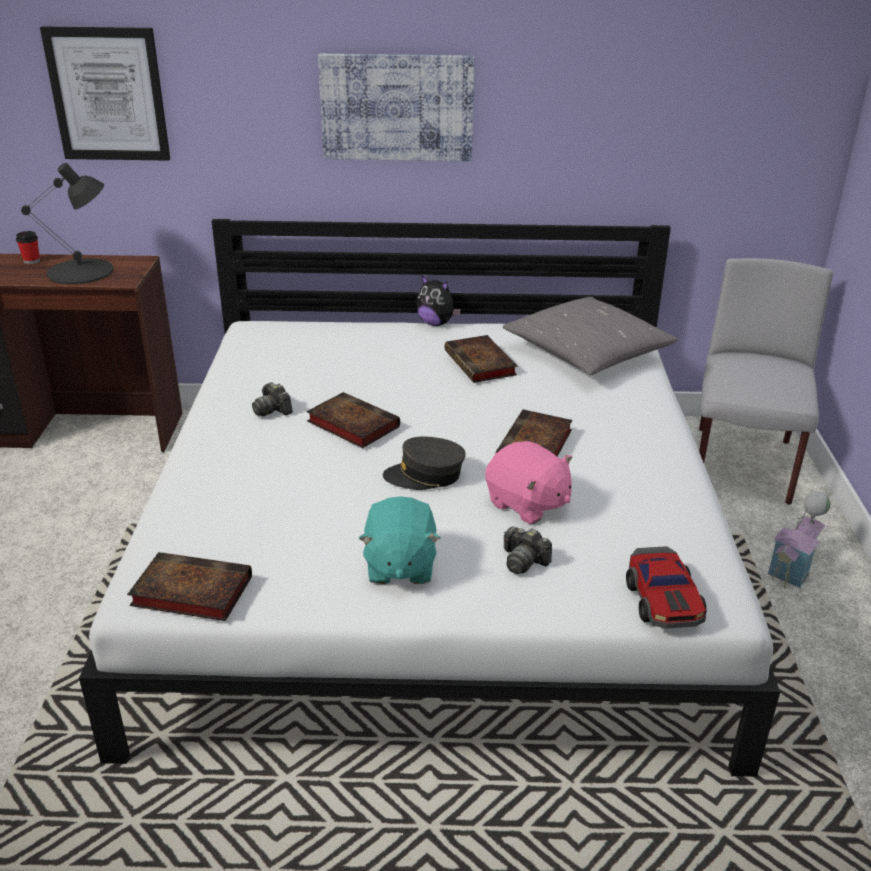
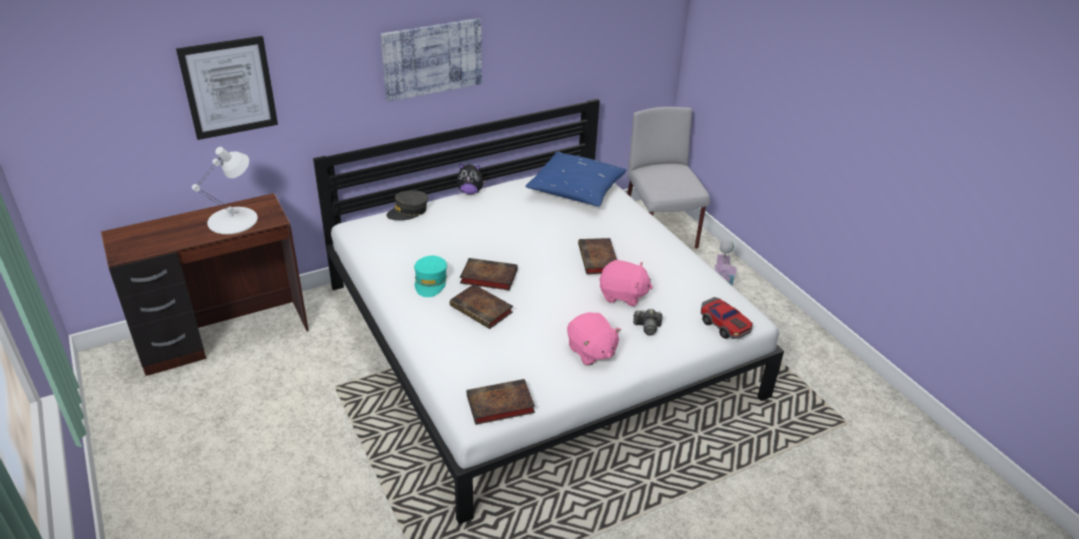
camera: 30 degrees left, 5 degrees up
cup [16,231,40,264] -> none
black table lamp [21,163,114,284] -> white table lamp [192,147,258,234]
camera [252,382,293,417] -> turquoise cap [414,256,447,297]
turquoise plush toy [358,496,441,584] -> pink plush toy [567,312,621,365]
grey cap [383,437,466,490] -> grey cap moved to [386,190,428,220]
book [445,335,517,383] -> book moved to [450,284,513,329]
grey pillow [503,297,678,375] -> blue pillow [525,151,627,207]

